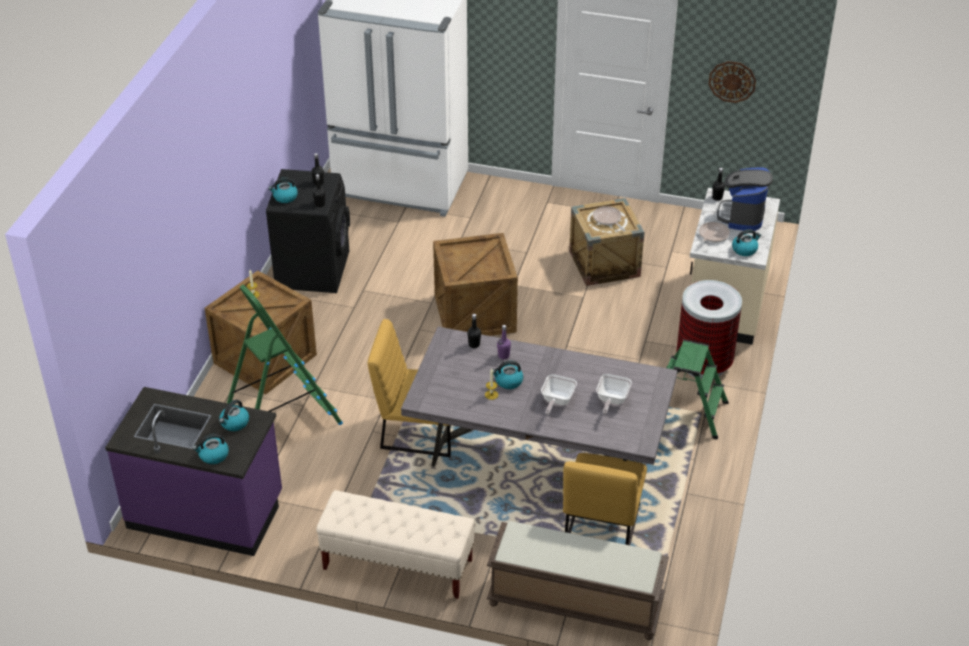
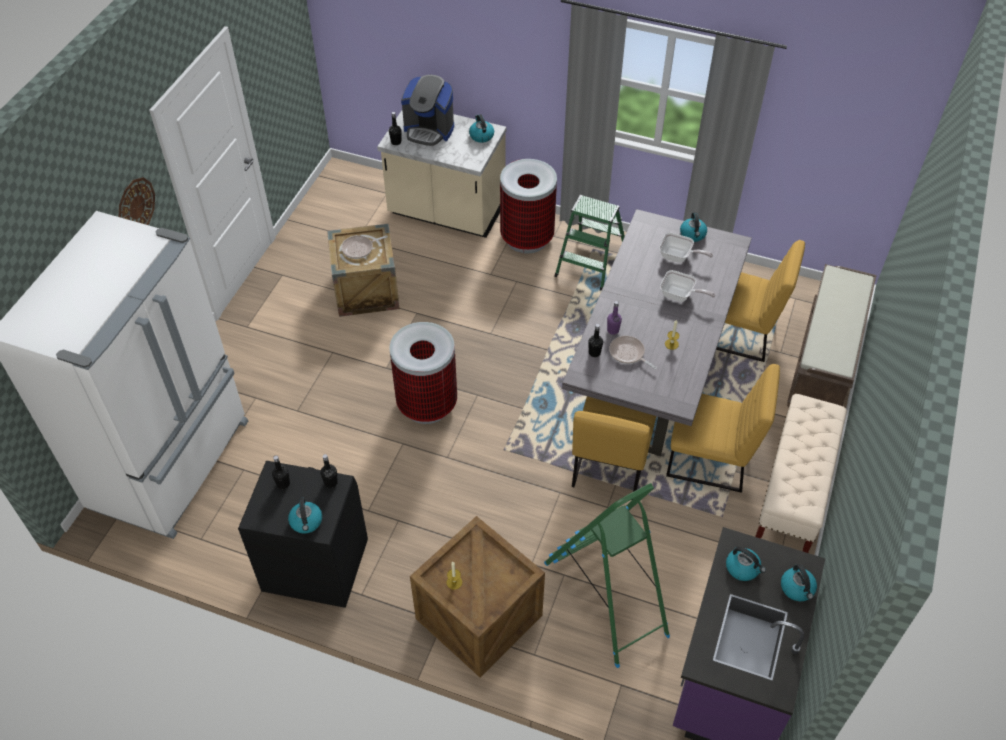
camera: 85 degrees left, 10 degrees up
crate [433,233,518,336] -> trash can [389,322,457,424]
kettle [492,361,523,389] -> kettle moved to [680,212,707,242]
frying pan [696,222,730,247] -> frying pan moved to [609,336,657,369]
wall clock [709,61,756,103] -> wall clock moved to [119,177,155,225]
none -> yellow chair [666,364,780,493]

